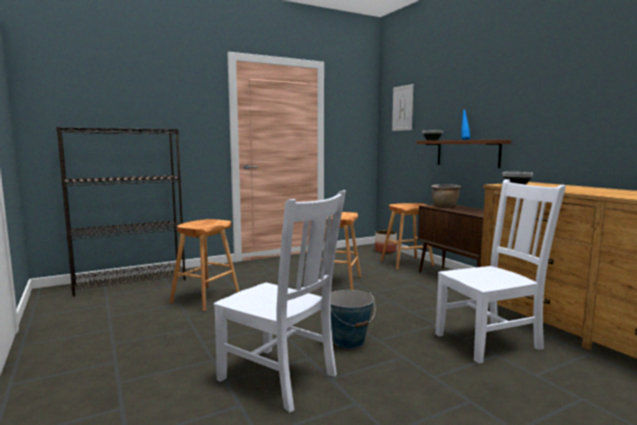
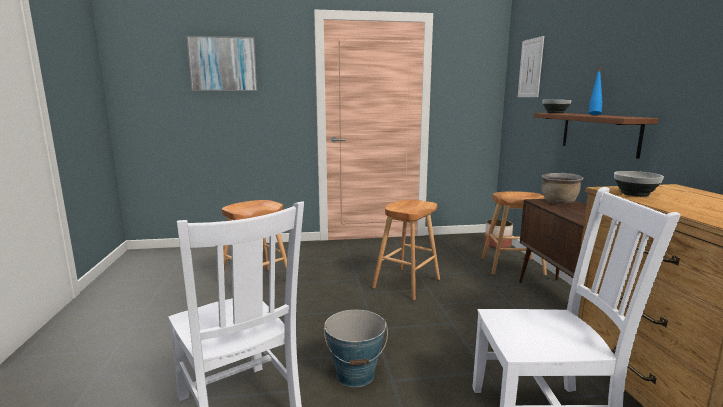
camera: 20 degrees right, 5 degrees up
black bookcase [56,127,186,296] -> none
none -> picture [186,36,258,91]

